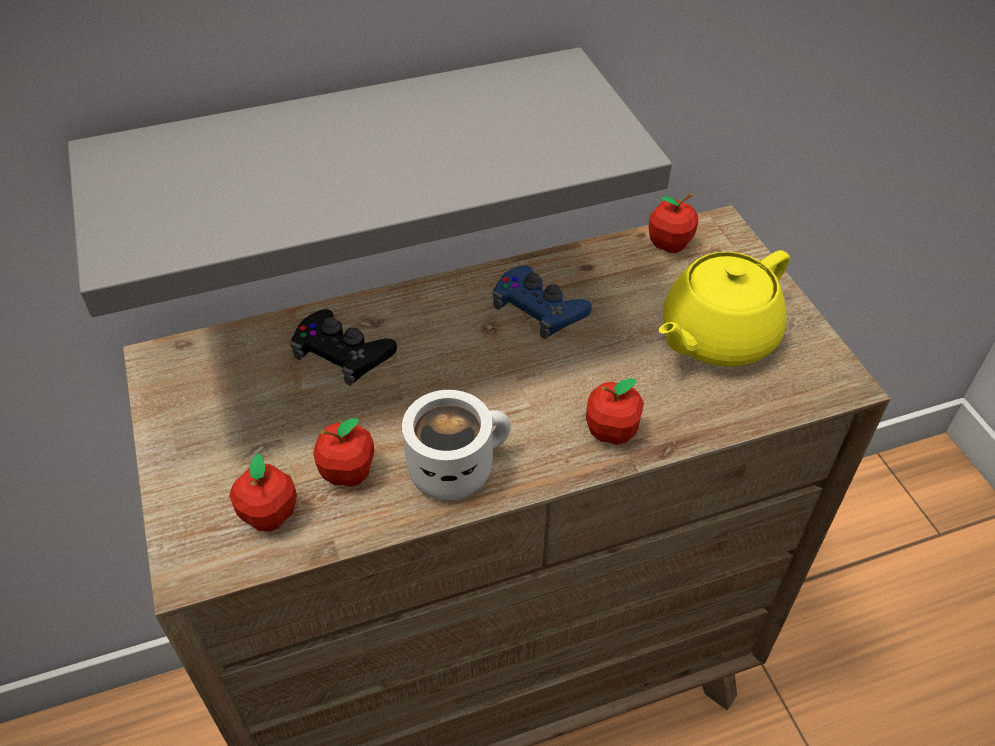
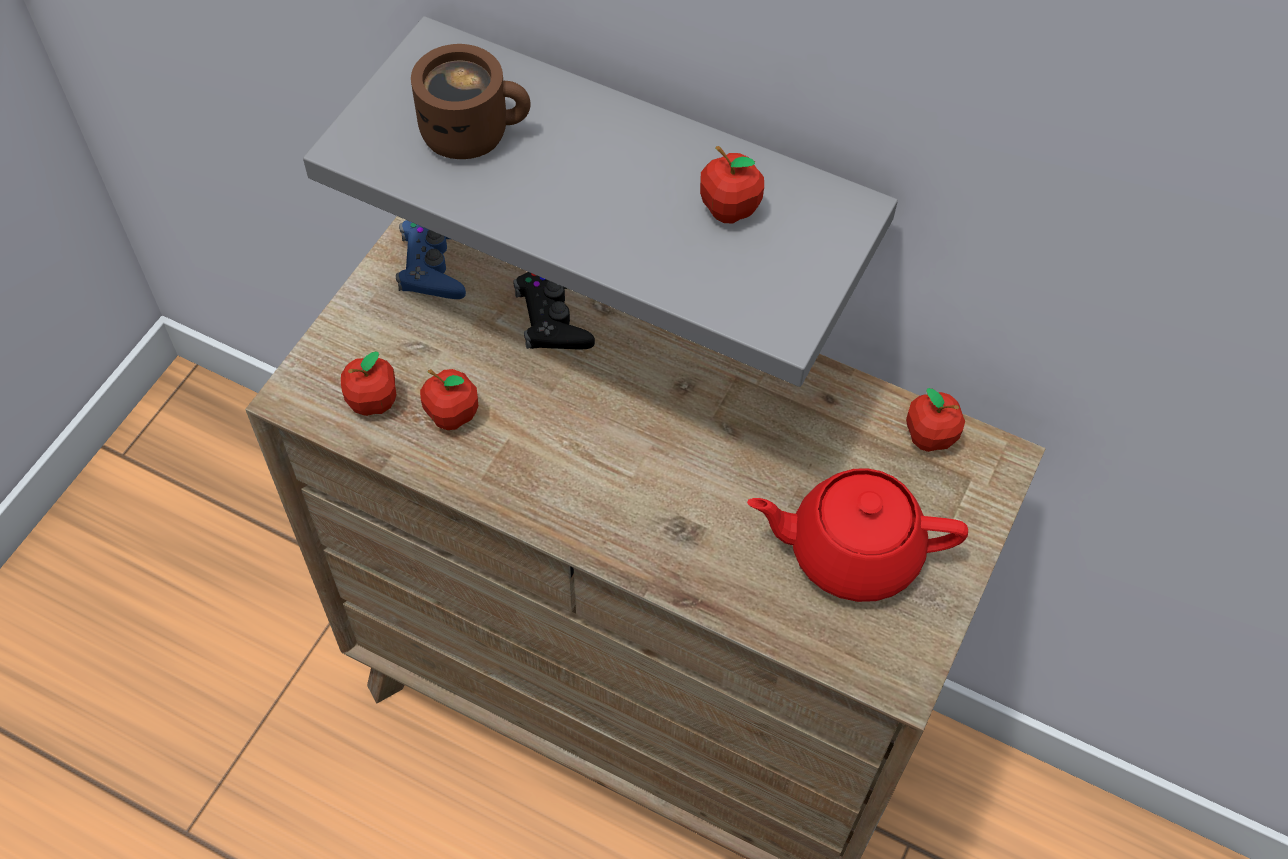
camera: 45 degrees right, 10 degrees up
white mug [402,390,511,501] -> none
blue game controller [492,266,592,339] -> blue game controller moved to [396,220,466,299]
apple [586,378,644,445] -> apple moved to [700,146,764,223]
yellow teapot [658,250,790,367] -> red teapot [747,468,968,602]
none -> brown mug [411,44,531,159]

